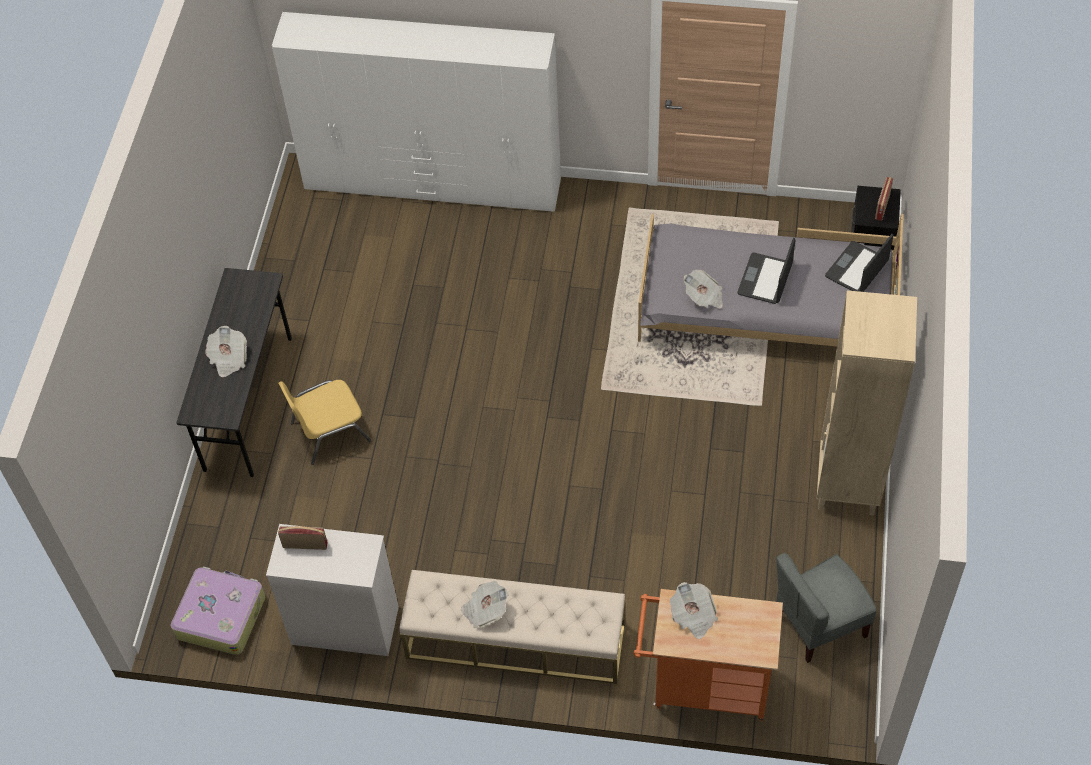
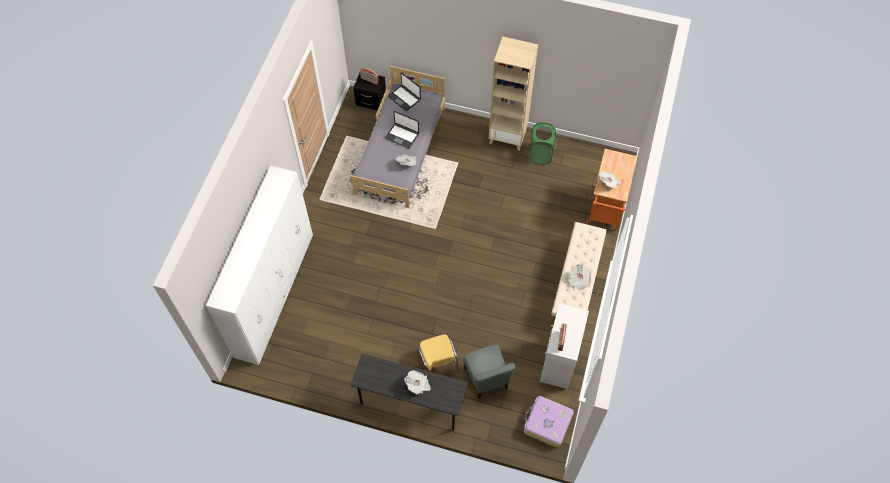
camera: 85 degrees left, 5 degrees up
grey chair [776,553,876,663] -> grey chair moved to [463,345,516,399]
none -> green laundry basket [529,123,556,165]

